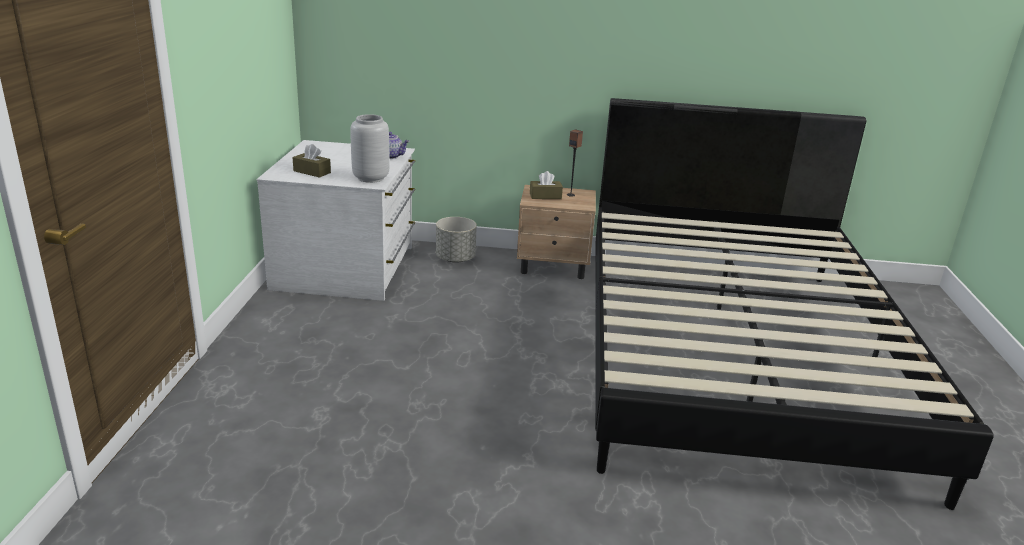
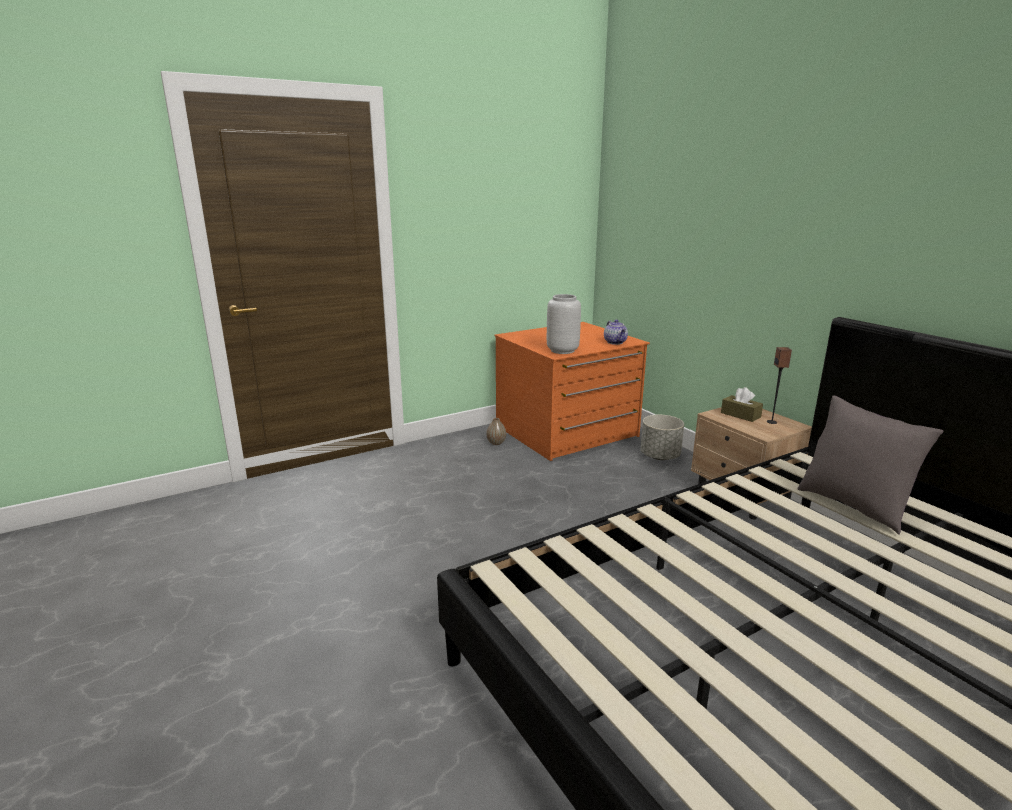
camera: 55 degrees right, 5 degrees down
white dresser [257,140,415,301] -> orange dresser [494,322,650,461]
brown tissue box [292,144,331,178] -> none
none -> vase [486,418,506,445]
none -> grey pillow [798,395,944,535]

